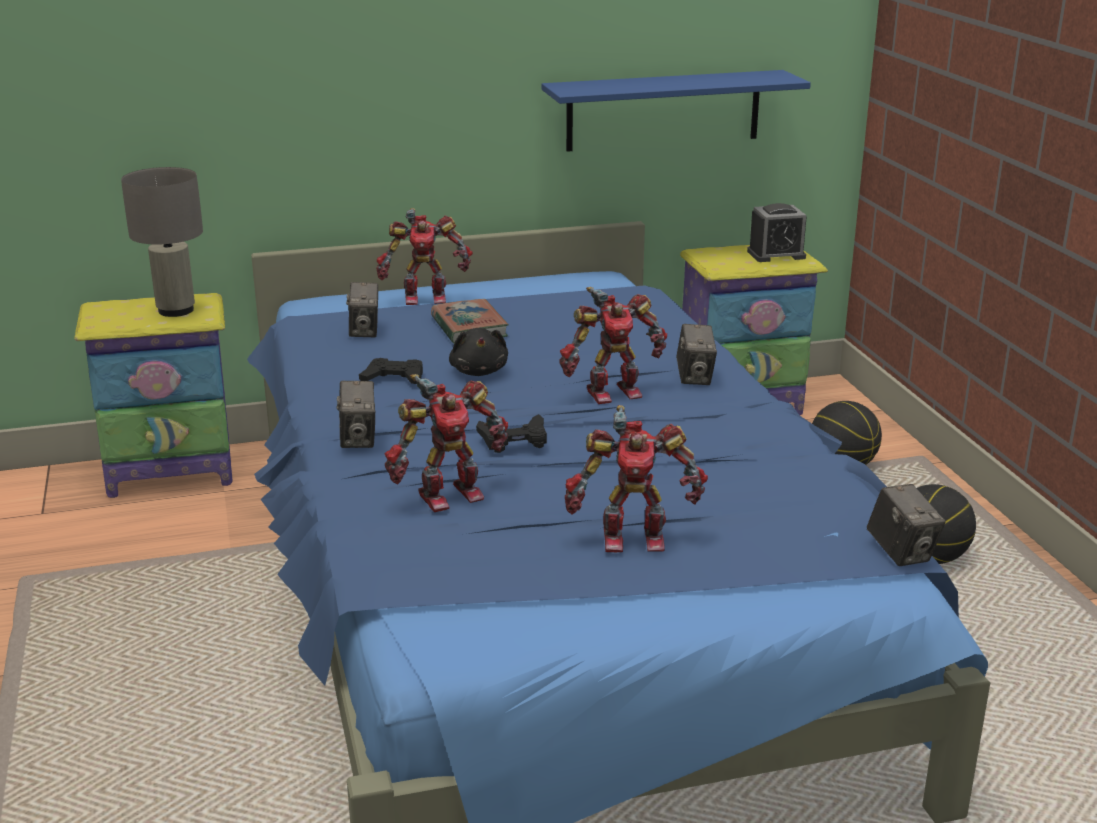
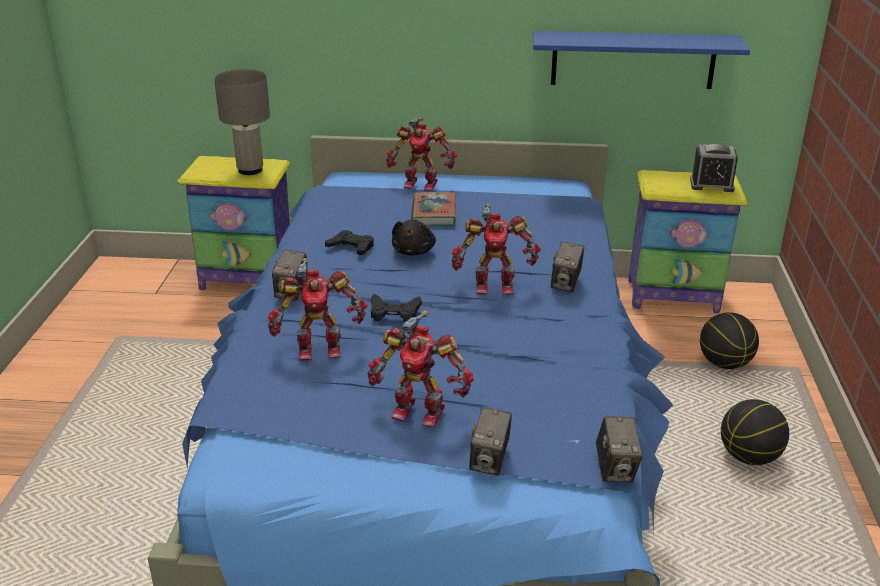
camera: 20 degrees right, 5 degrees up
camera [346,282,378,337] -> camera moved to [469,407,512,476]

